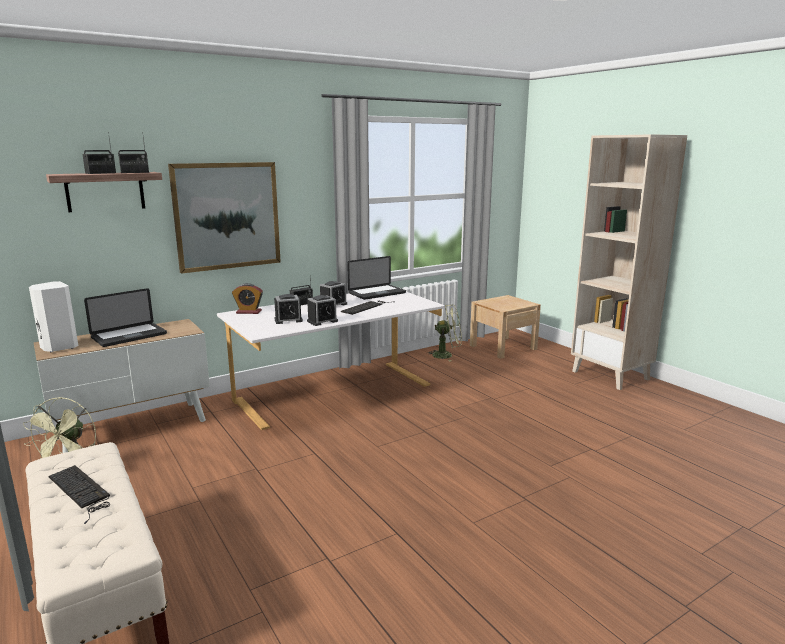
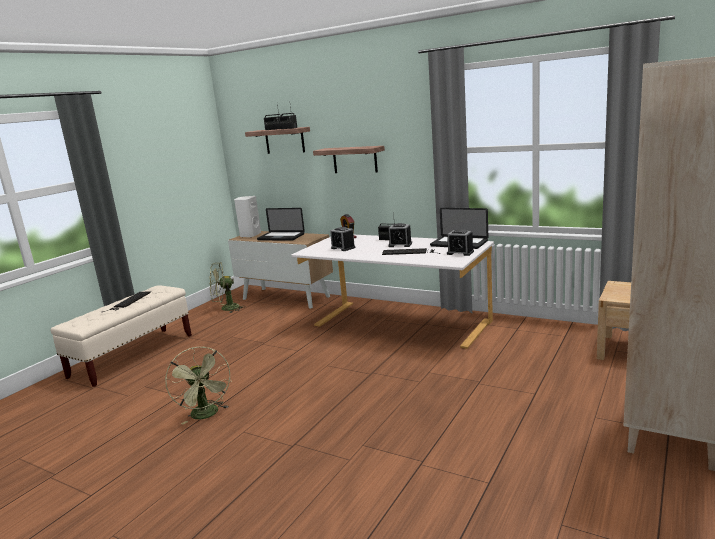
camera: 65 degrees right, 0 degrees up
picture [168,162,281,274] -> shelf [313,146,385,173]
alarm clock [307,295,338,326] -> alarm clock moved to [447,229,474,256]
green fan [426,304,462,362] -> green fan moved to [165,347,232,425]

